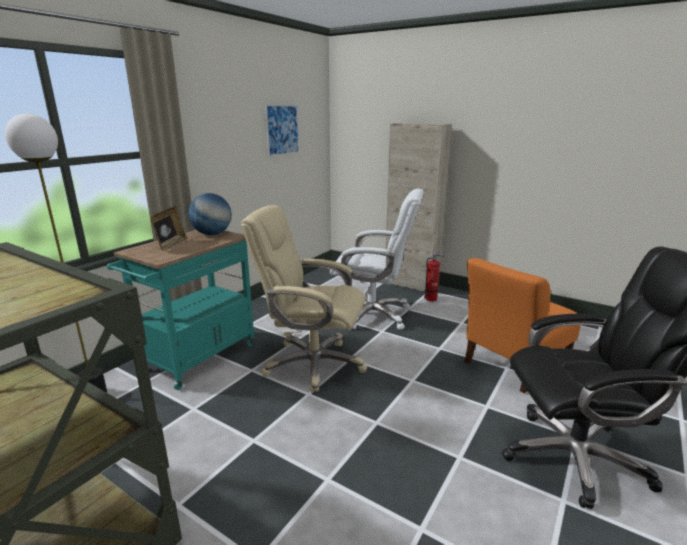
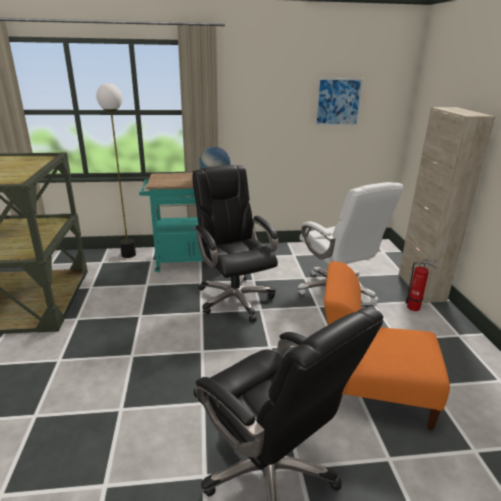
camera: 50 degrees right, 5 degrees up
picture frame [150,206,187,251] -> none
beige office chair [241,205,367,392] -> black office chair [192,165,278,322]

